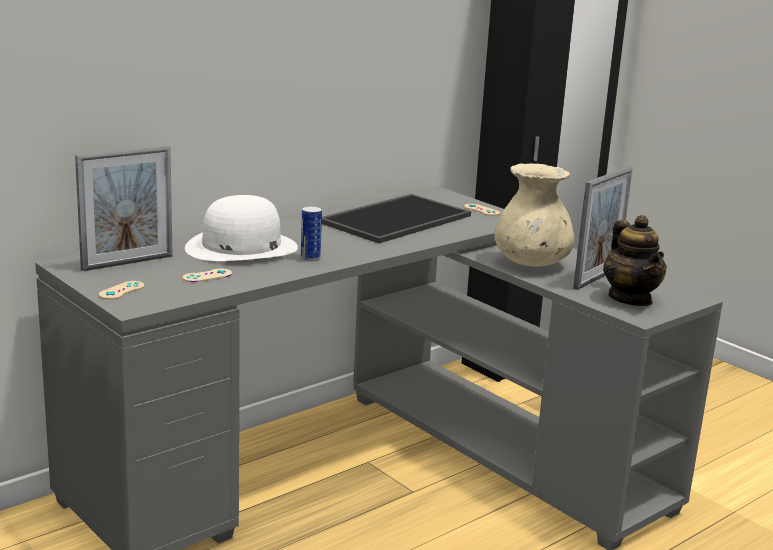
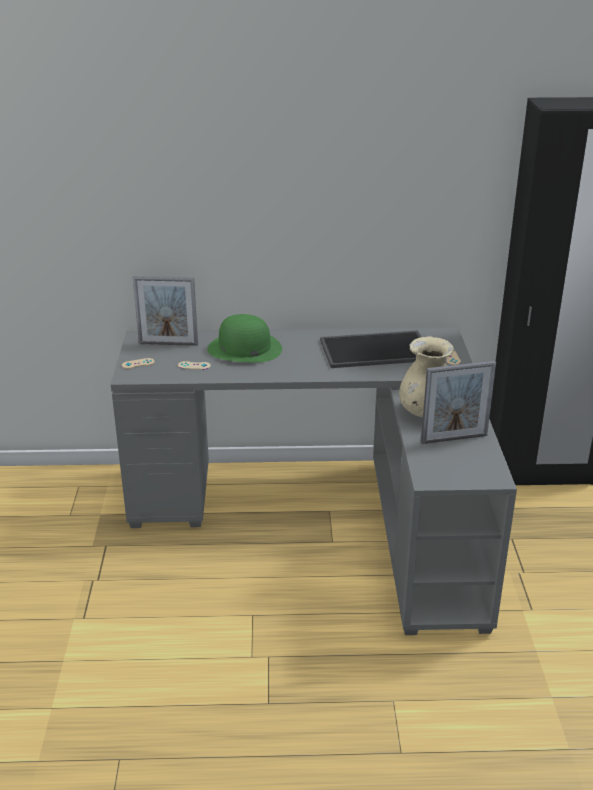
camera: 40 degrees right, 10 degrees up
white hat [185,195,298,261] -> green hat [207,314,282,363]
can [301,206,322,262] -> none
teapot [603,215,667,306] -> none

